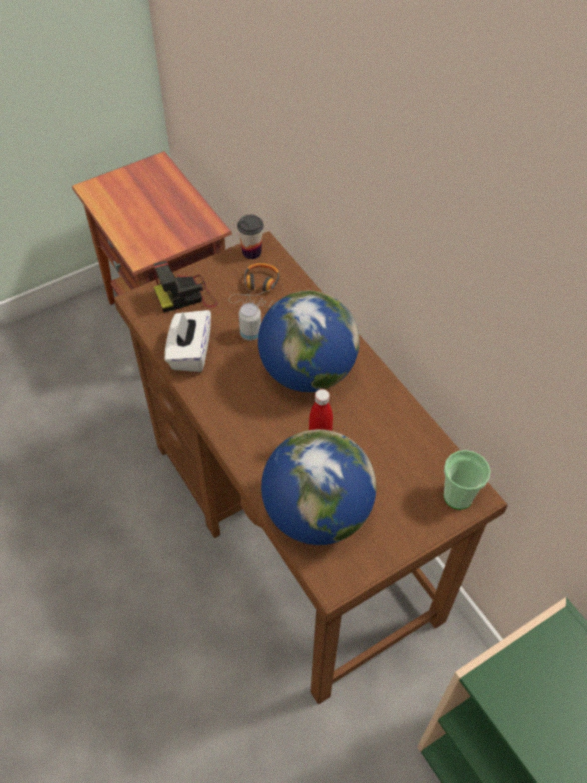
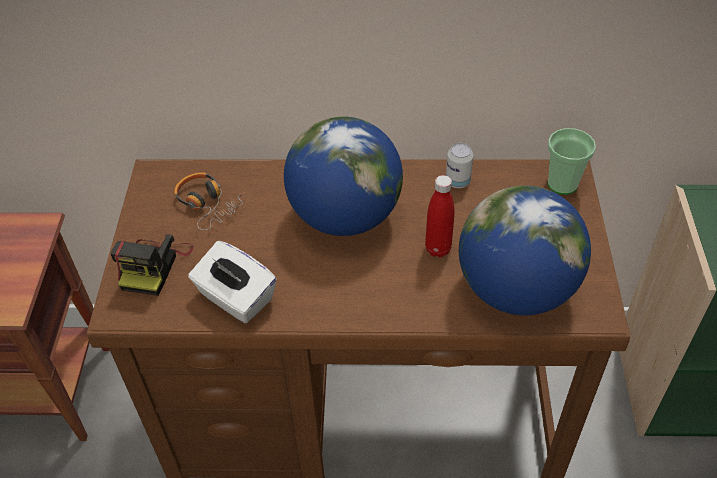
camera: 55 degrees left, 5 degrees down
cup [237,215,264,259] -> none
can [239,303,261,341] -> can moved to [446,143,474,188]

